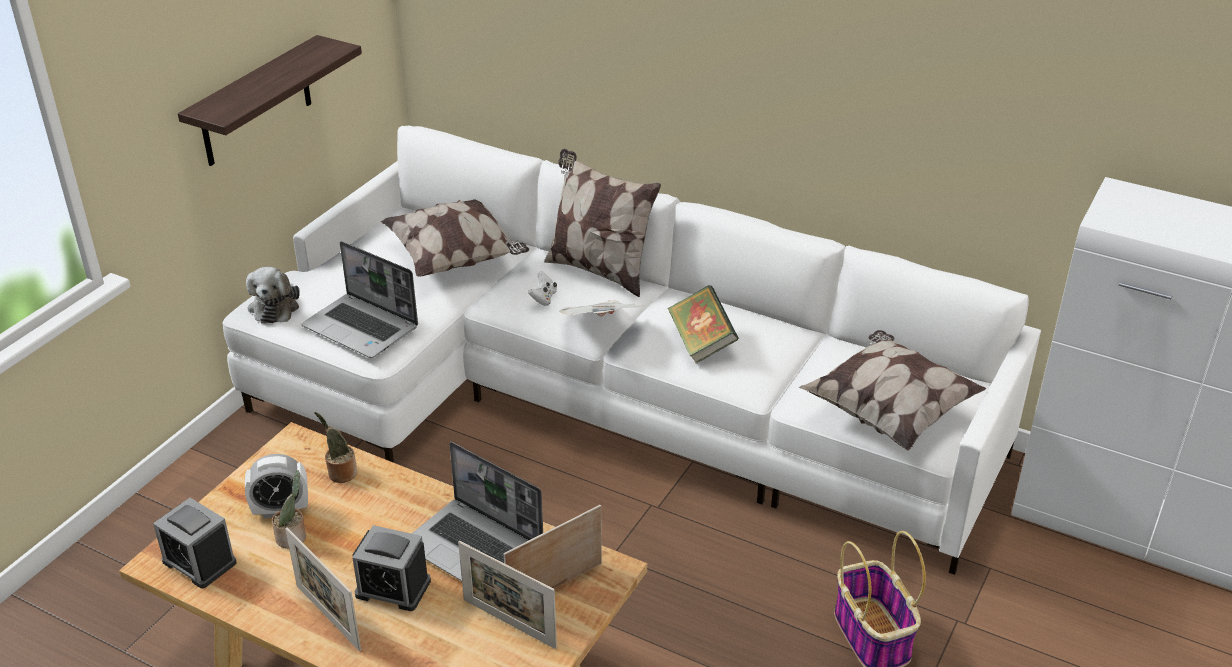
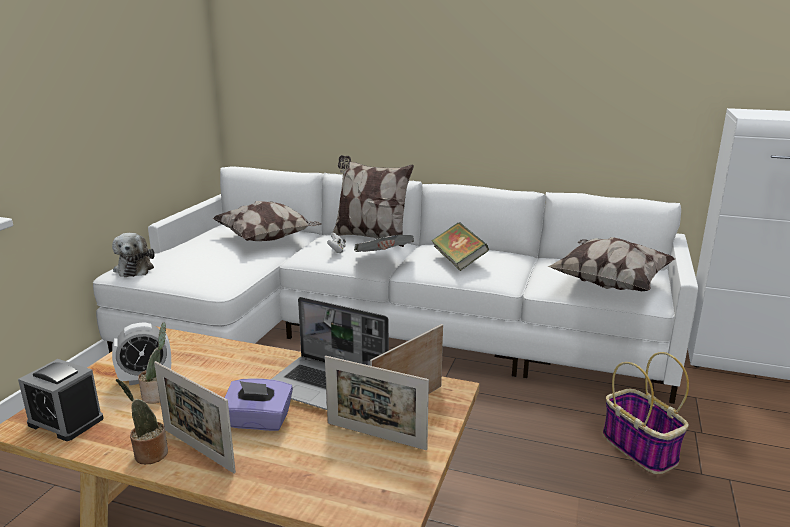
camera: 10 degrees left, 15 degrees down
shelf [178,35,362,166] -> none
laptop [302,241,418,358] -> none
potted plant [314,412,357,483] -> potted plant moved to [116,379,168,464]
alarm clock [352,525,431,611] -> purple tissue box [225,378,293,431]

